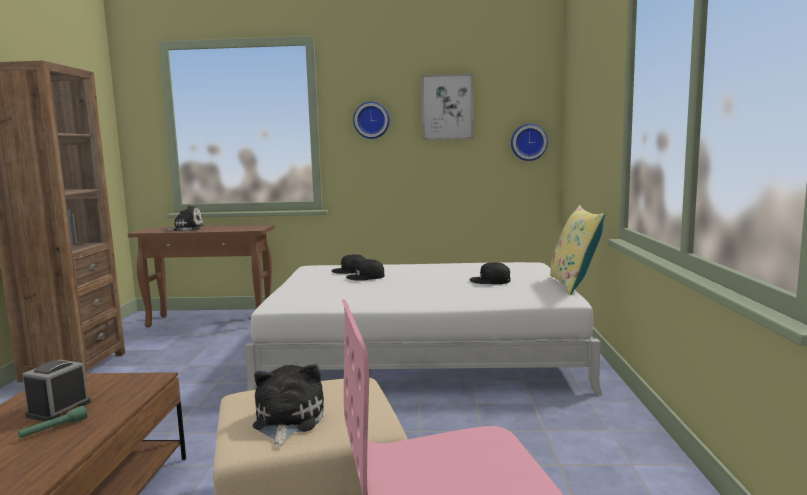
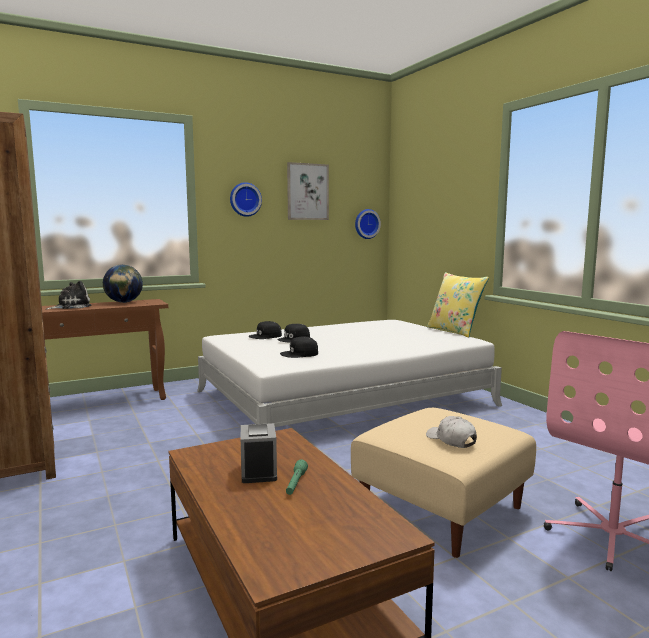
camera: 30 degrees left, 0 degrees up
plush toy [253,364,324,446] -> white cap [426,416,477,448]
black cap [469,262,511,284] -> black cap moved to [280,337,318,358]
none -> globe [103,265,143,303]

